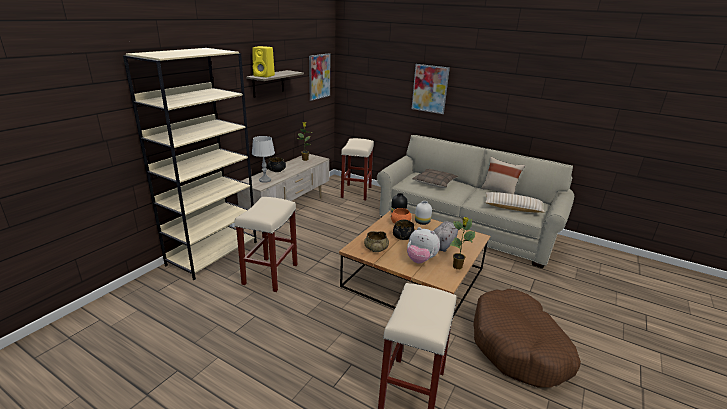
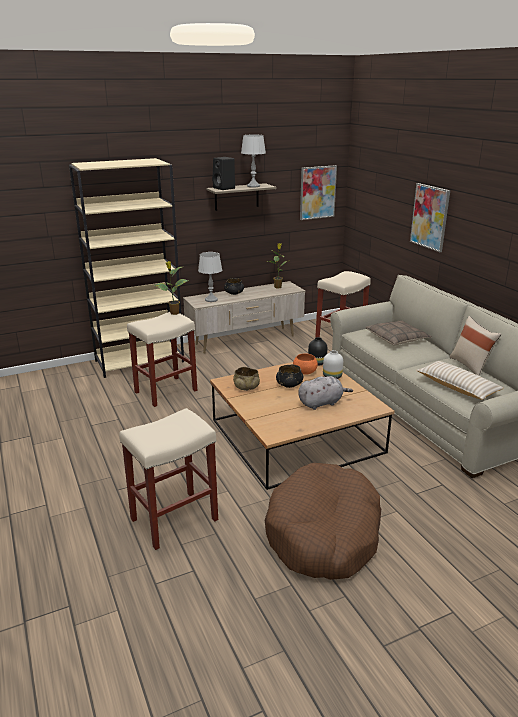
camera: 35 degrees right, 0 degrees up
yellow speaker [252,46,275,77] -> black speaker [212,157,235,190]
plush toy [407,227,440,263] -> none
potted plant [450,217,476,269] -> potted plant moved to [155,261,188,315]
none -> grey table lamp [241,134,266,187]

